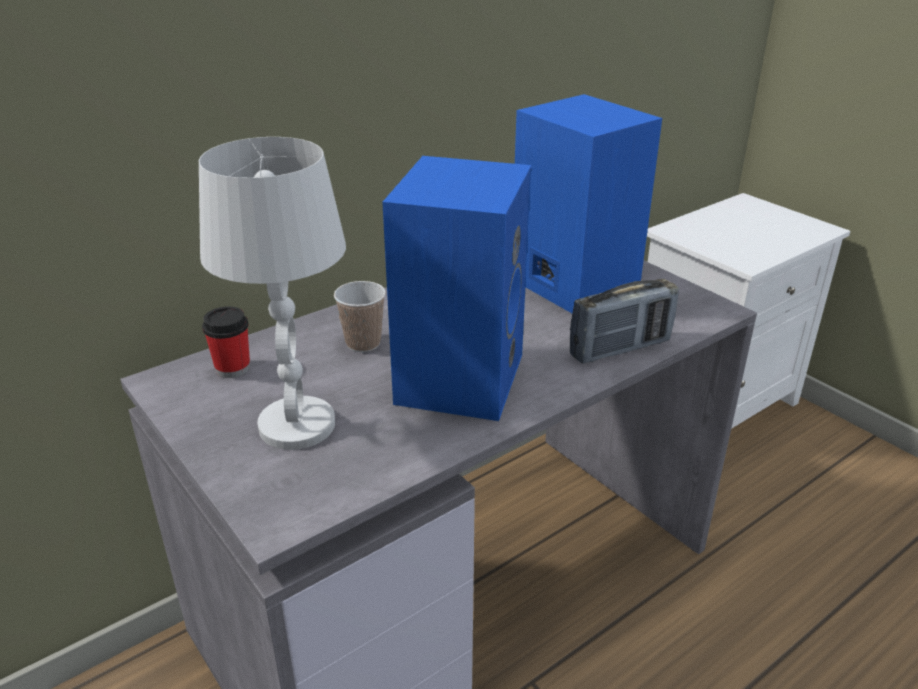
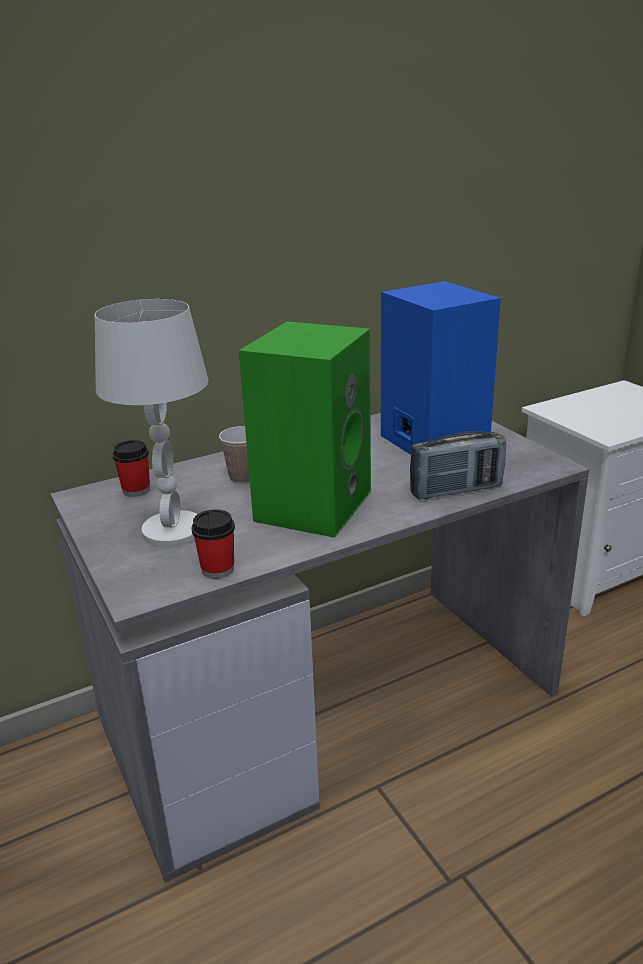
camera: 10 degrees right, 5 degrees down
blue speaker [382,156,531,421] -> green speaker [239,322,371,538]
none -> cup [191,509,235,579]

